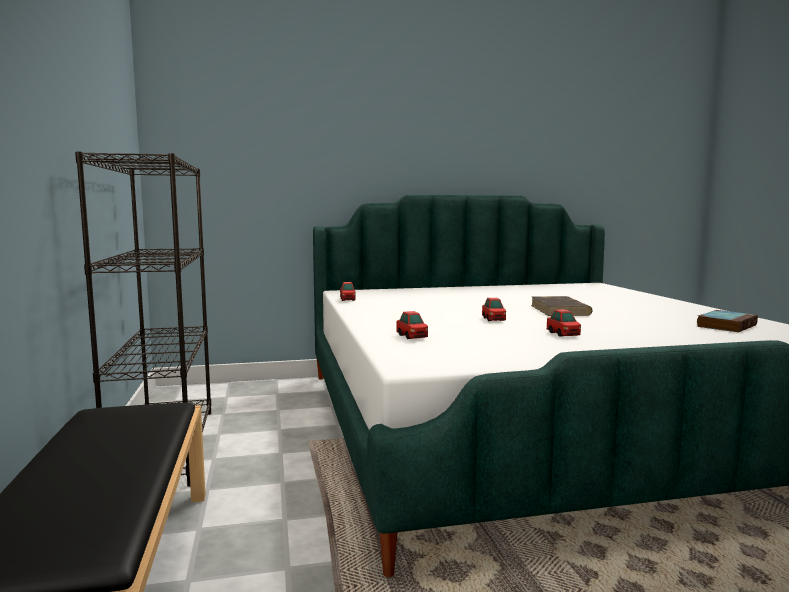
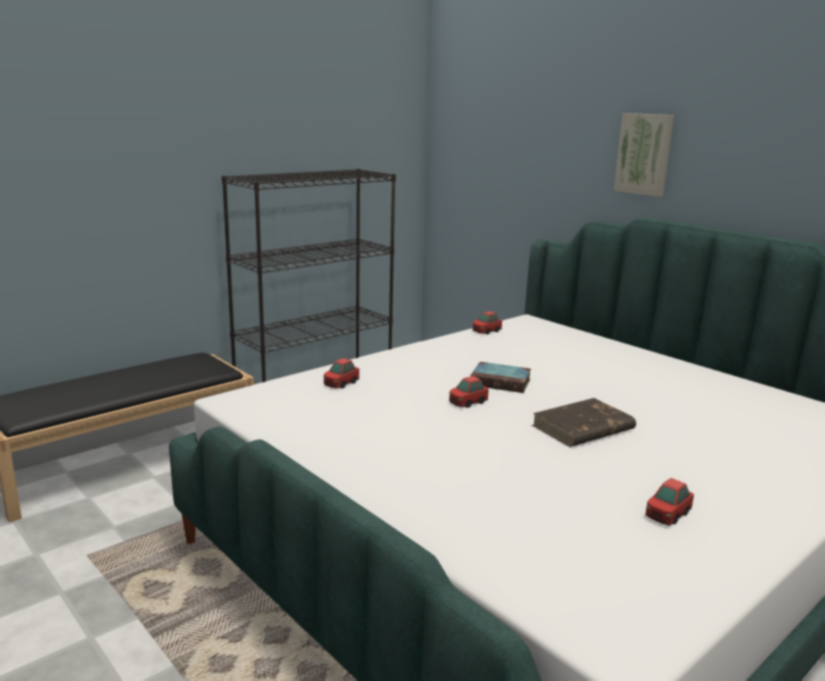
camera: 60 degrees right, 10 degrees up
toy car [547,309,581,337] -> toy car moved to [645,478,694,525]
book [697,310,758,332] -> book moved to [470,362,531,393]
none -> picture [614,113,674,197]

